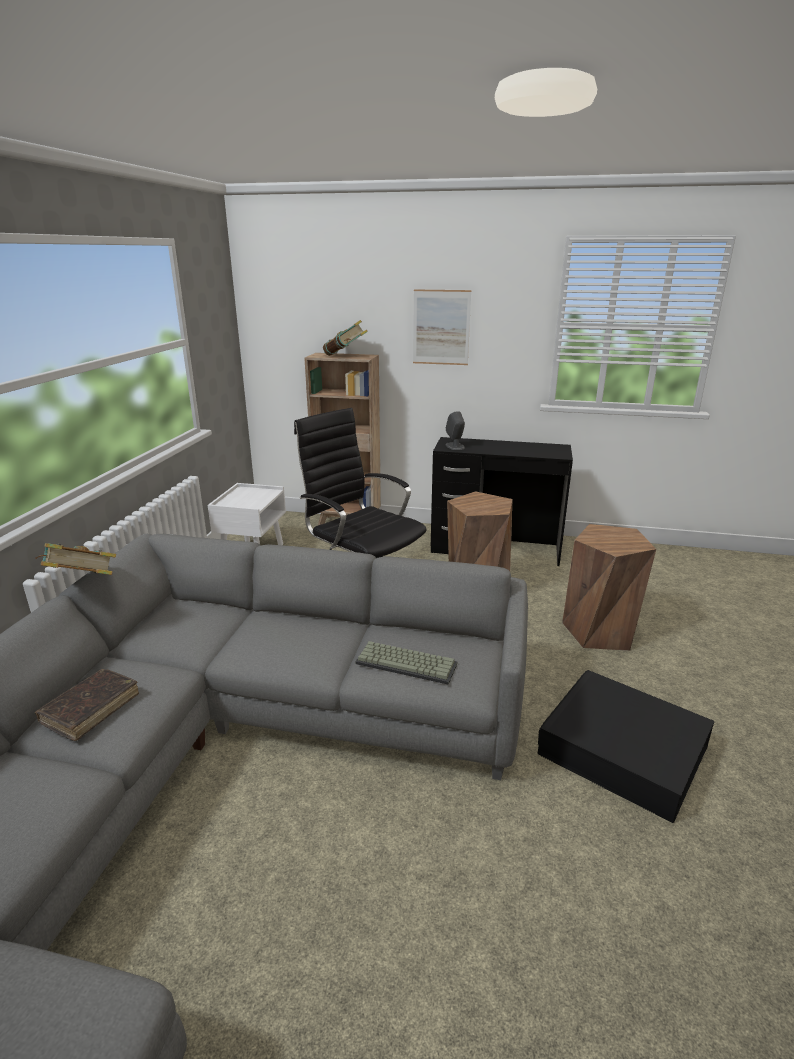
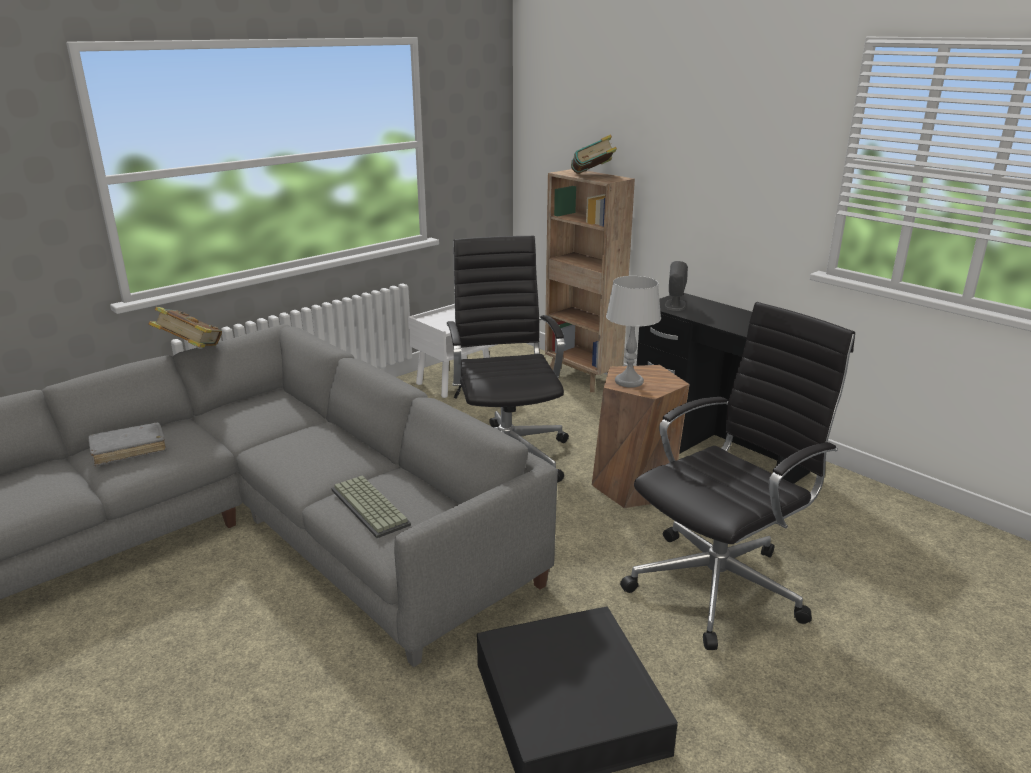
camera: 35 degrees right, 0 degrees up
brown book [35,669,139,741] -> grey book [88,423,167,466]
picture [413,289,471,365] -> none
brown stool [562,524,656,651] -> black office chair [620,302,855,650]
none -> grey table lamp [606,276,661,388]

